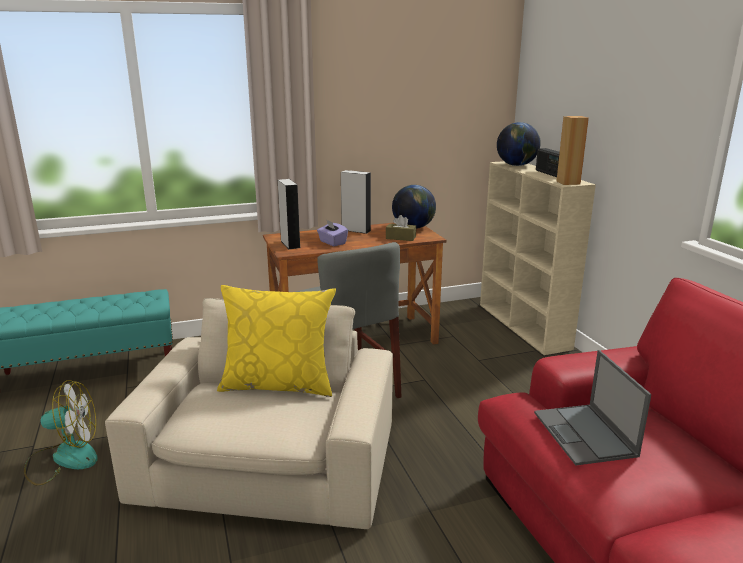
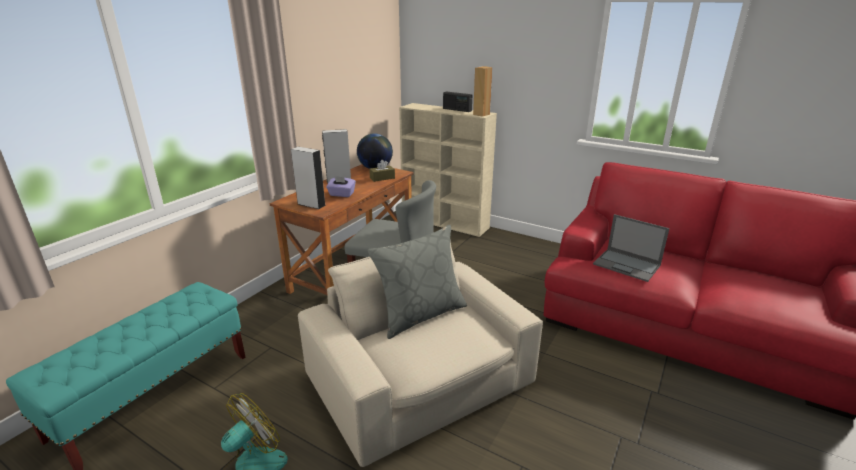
camera: 40 degrees left, 5 degrees up
yellow pillow [217,285,336,397] -> grey pillow [368,225,467,339]
globe [497,122,541,166] -> none

